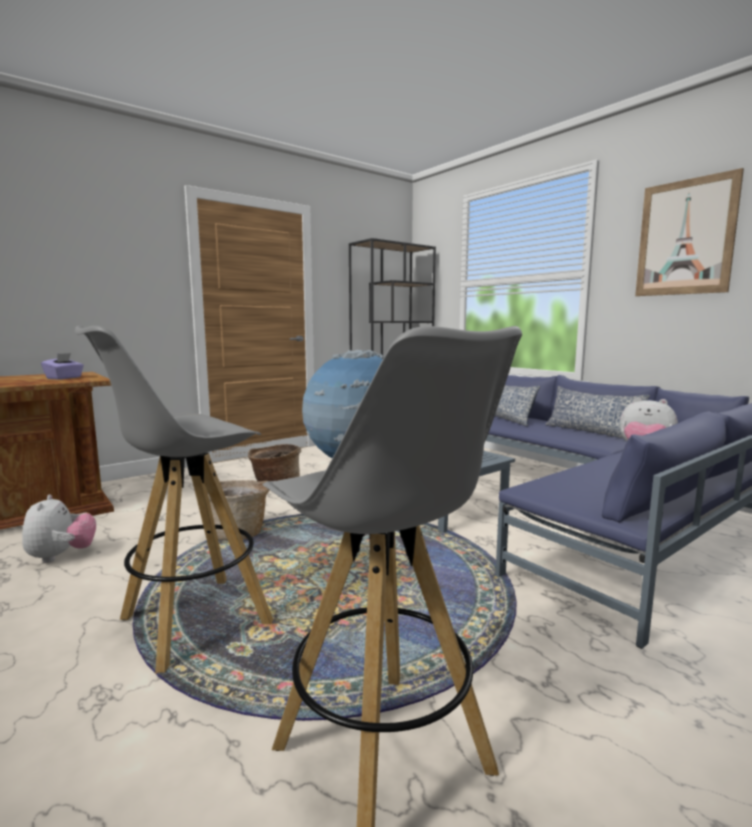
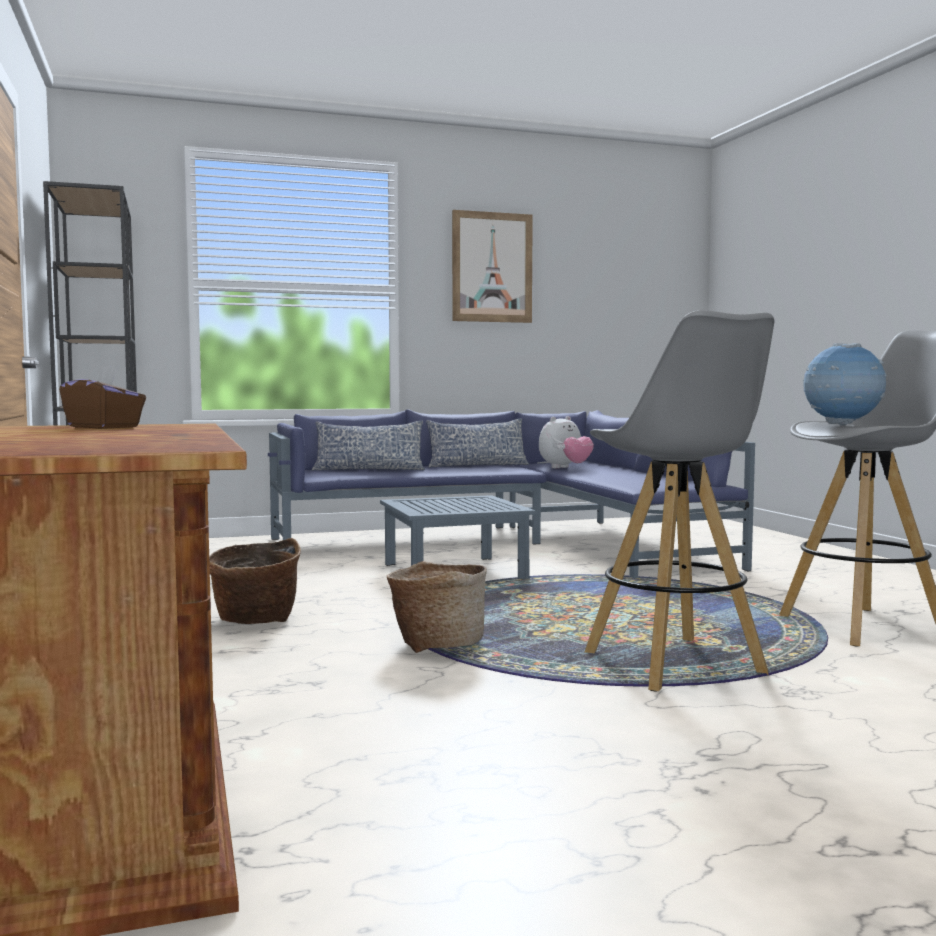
camera: 70 degrees left, 5 degrees down
plush toy [22,494,96,563] -> none
purple tissue box [41,353,84,379] -> brown tissue box [59,365,146,429]

